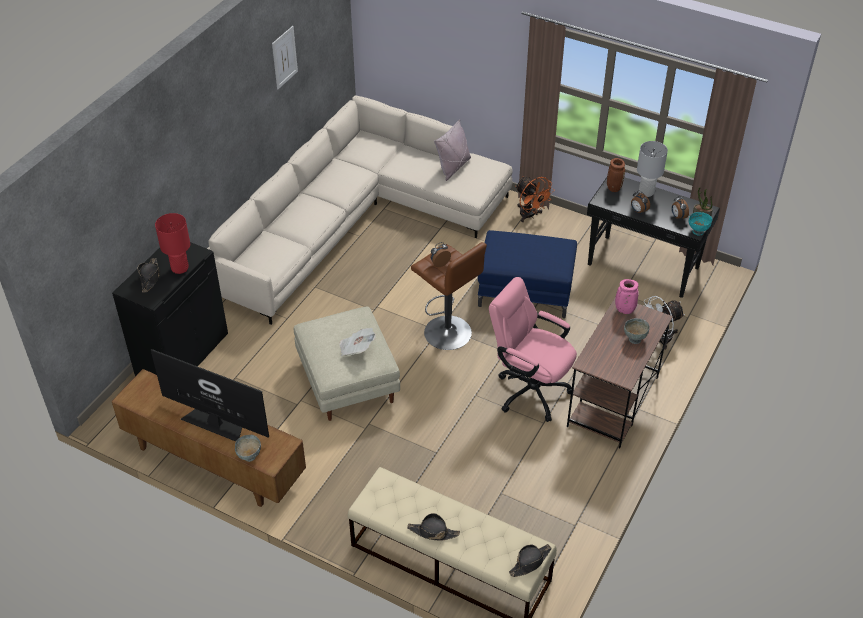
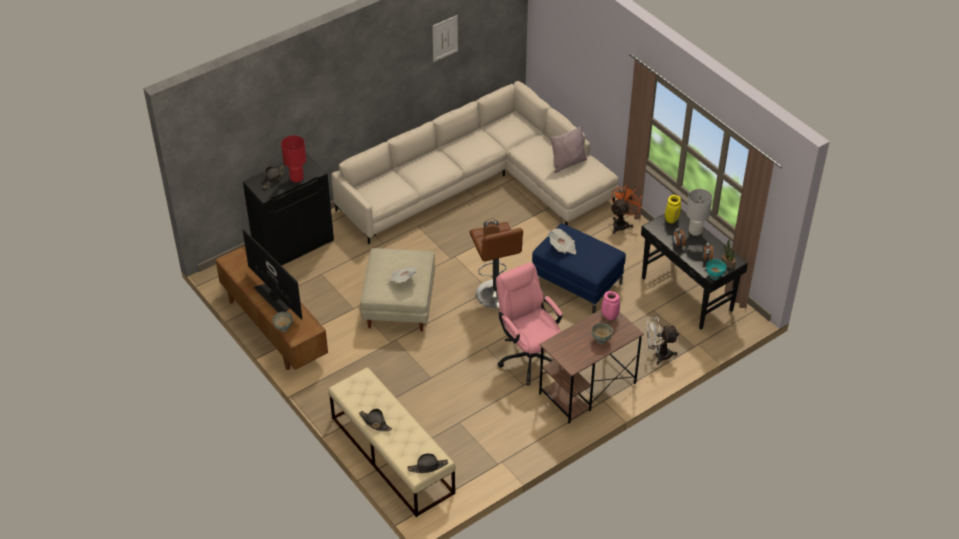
camera: 25 degrees right, 0 degrees up
orange fan [515,176,555,222] -> orange fan turned 135 degrees counterclockwise [610,184,644,234]
brown vase [607,158,625,192] -> yellow vase [665,195,681,223]
none -> newspaper [548,228,576,254]

